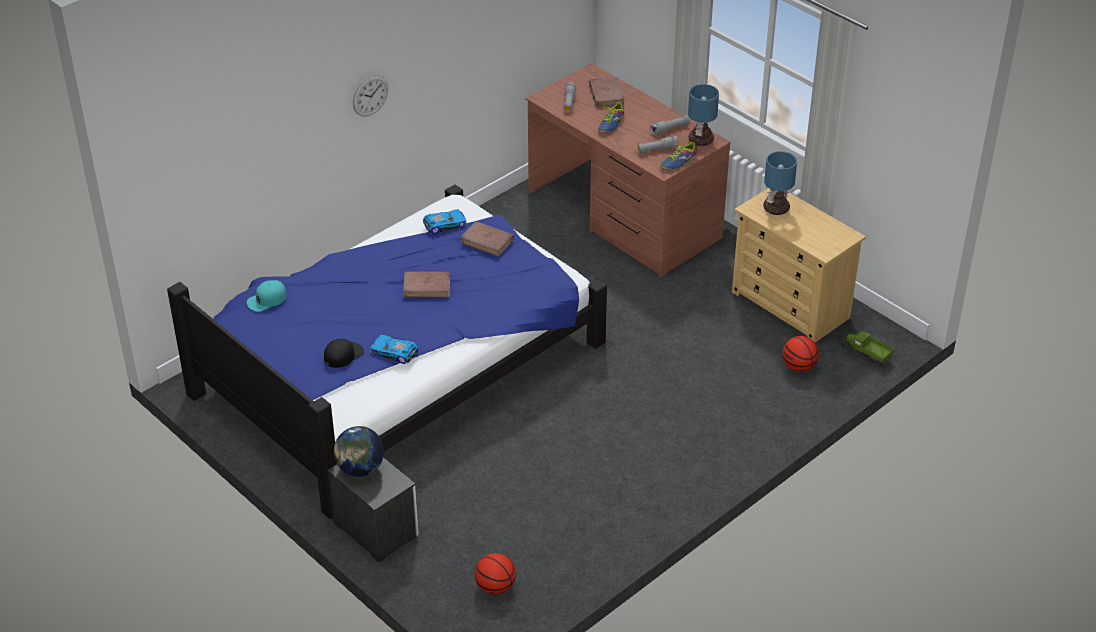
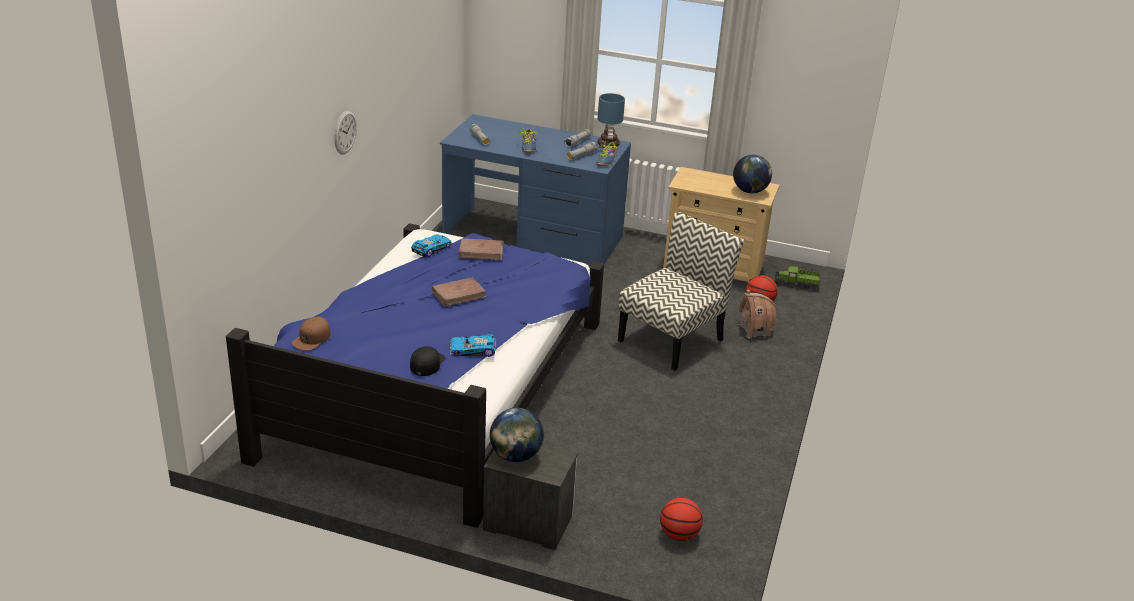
camera: 30 degrees left, 10 degrees down
turquoise cap [247,280,287,312] -> brown cap [292,317,331,350]
brown desk [525,63,731,277] -> blue desk [440,114,631,266]
brown book [589,77,625,107] -> none
table lamp [763,151,797,215] -> none
none -> chair [618,212,744,371]
none -> globe [733,155,772,193]
none -> toy house [738,290,777,339]

